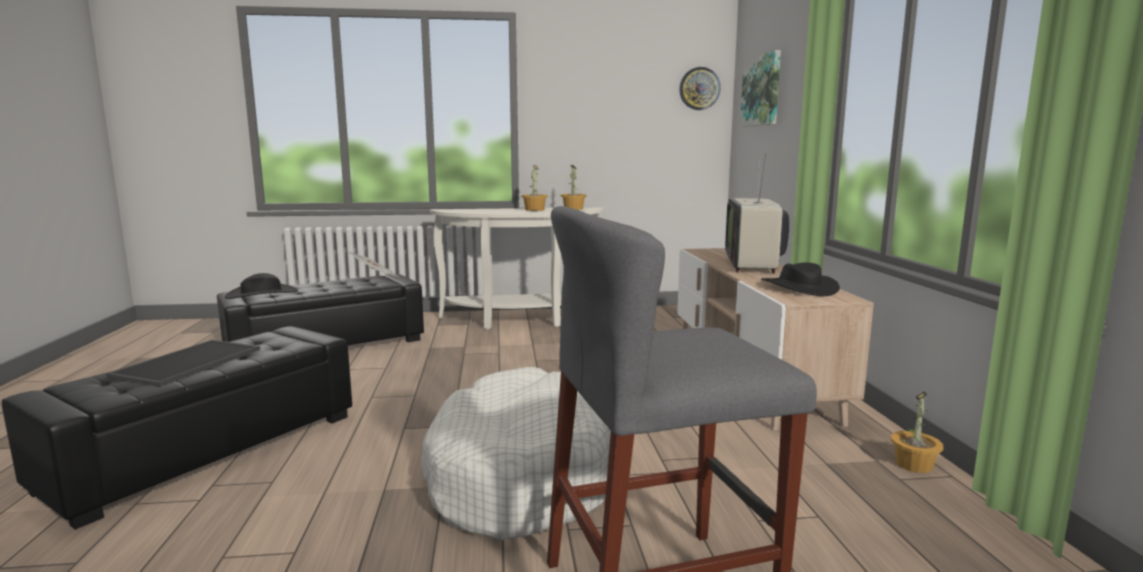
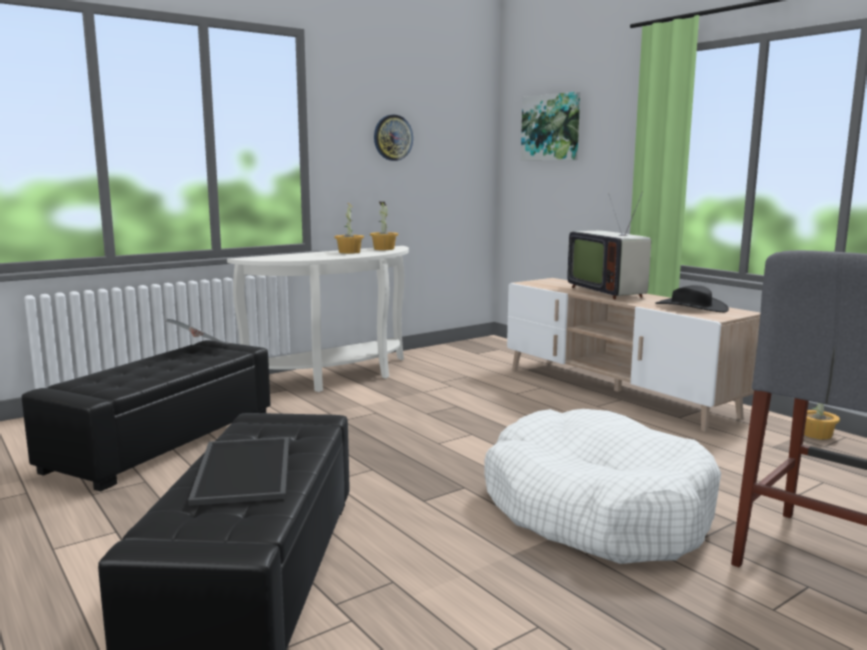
camera: 30 degrees left, 0 degrees up
black hat [225,273,298,299] -> none
wall clock [679,67,721,110] -> wall clock moved to [374,115,413,161]

